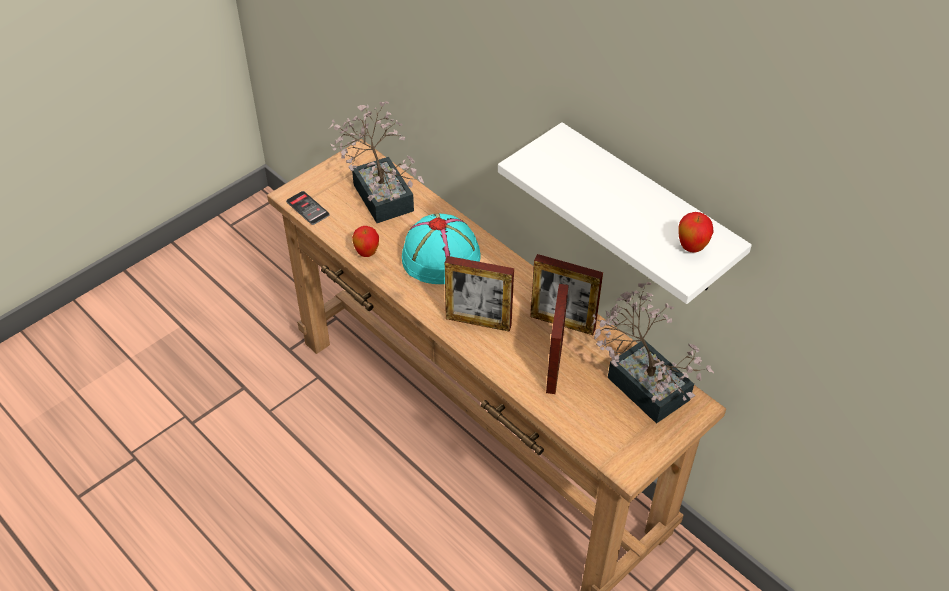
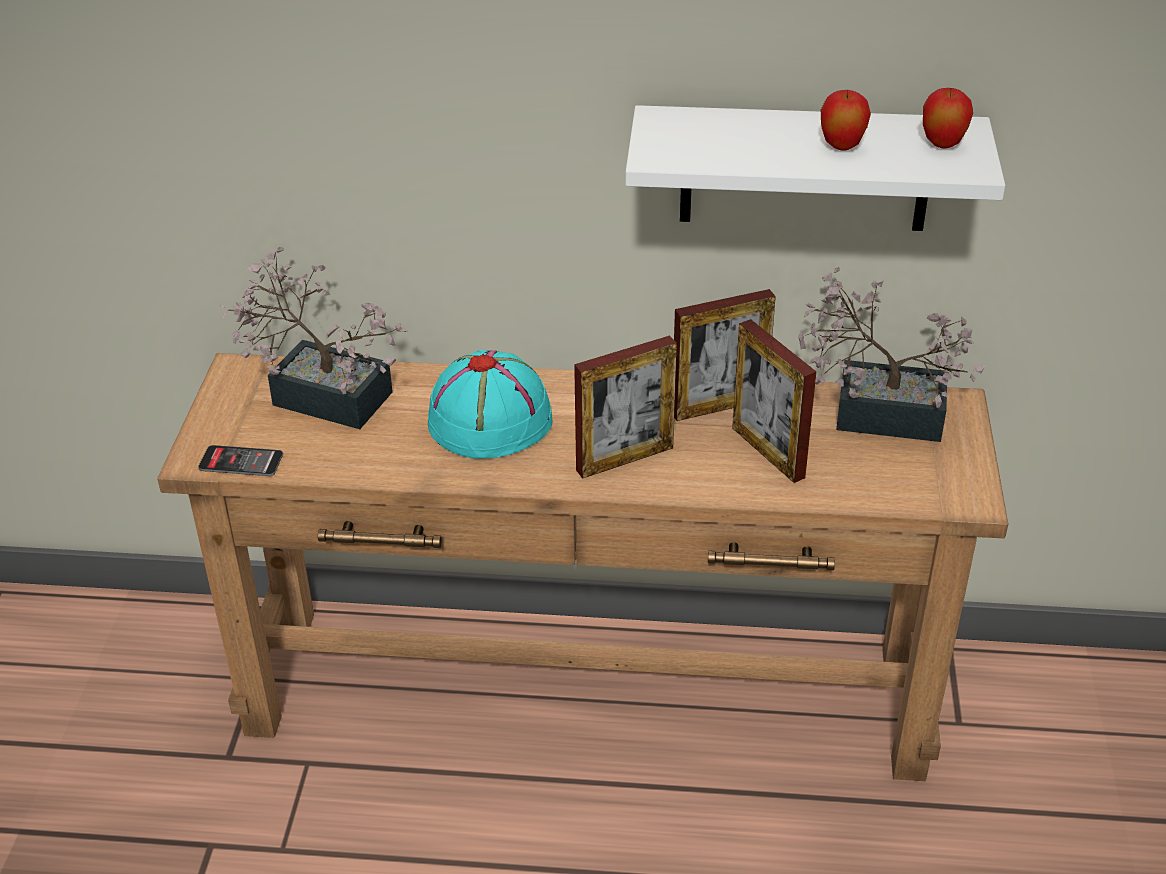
camera: 40 degrees left, 10 degrees down
apple [352,226,379,257] -> apple moved to [821,90,871,151]

